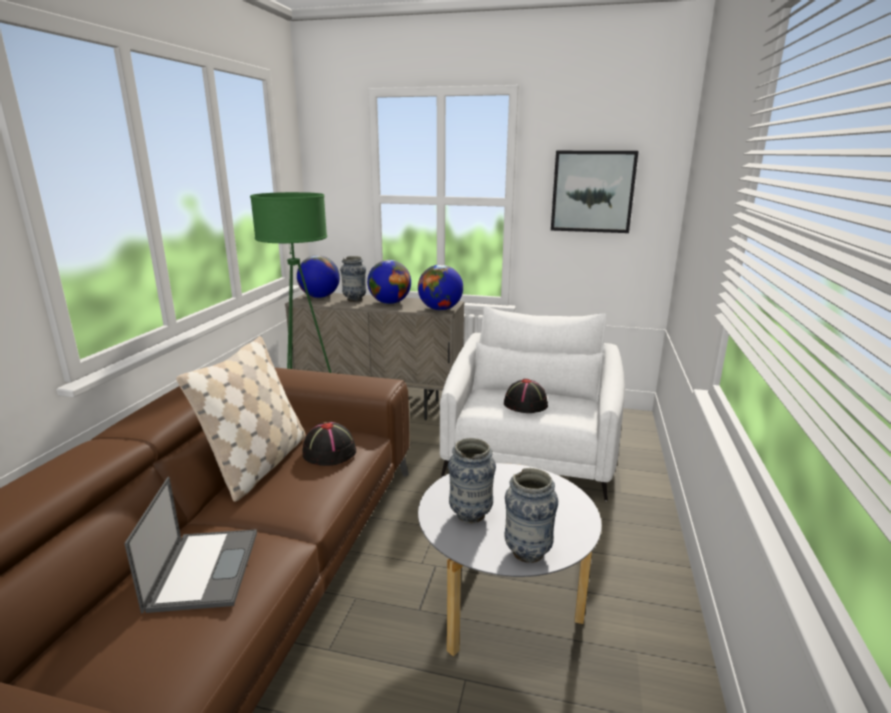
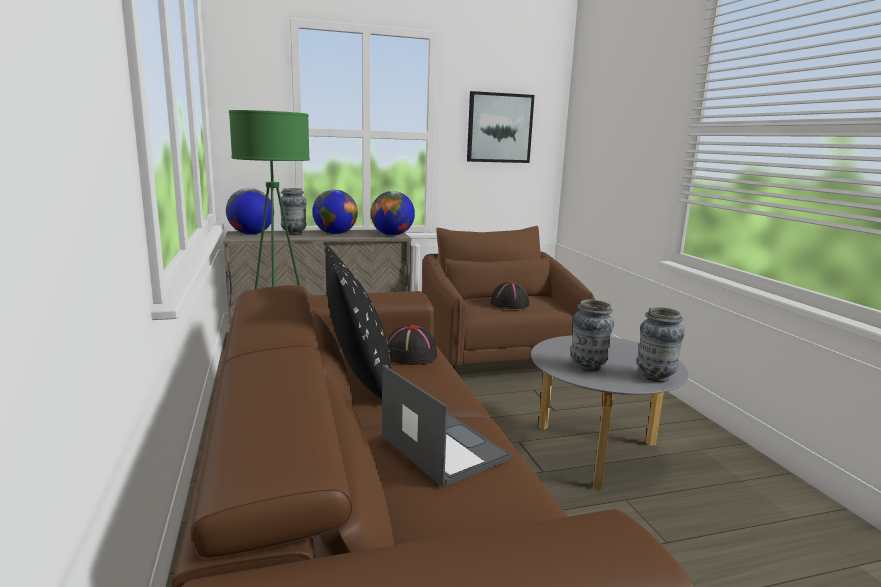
camera: 30 degrees left, 5 degrees down
beige pillow [176,336,306,502] -> black pillow [325,246,391,399]
white armchair [440,306,625,501] -> brown armchair [422,226,595,368]

